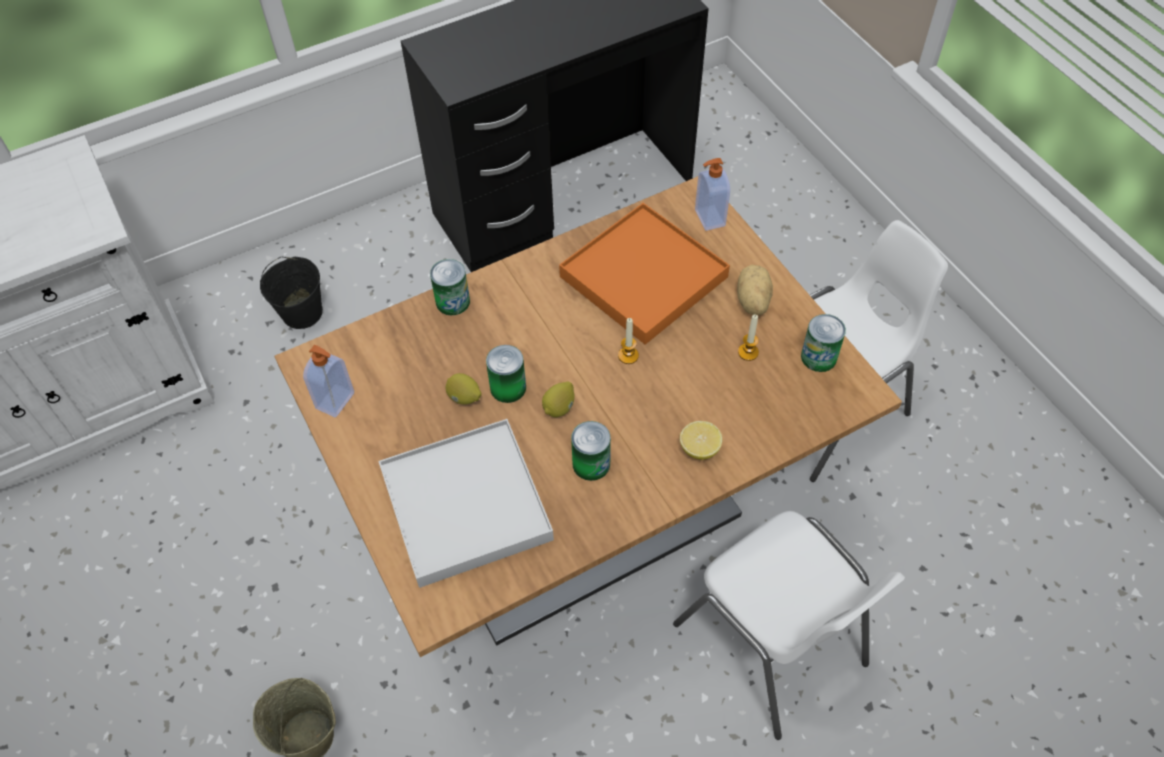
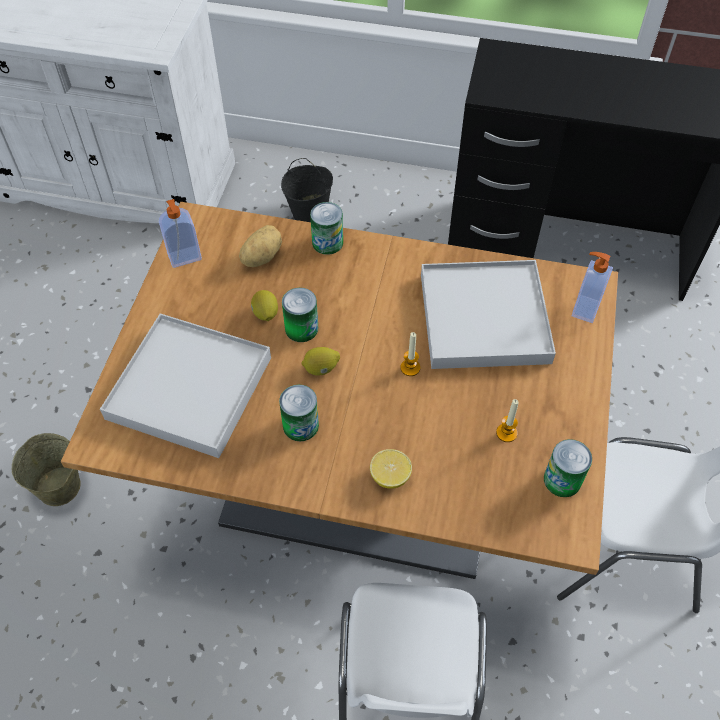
camera: 40 degrees right, 0 degrees up
orange tray [559,203,730,345] -> white tray [421,260,556,369]
potato [737,265,773,315] -> potato moved to [239,225,282,267]

